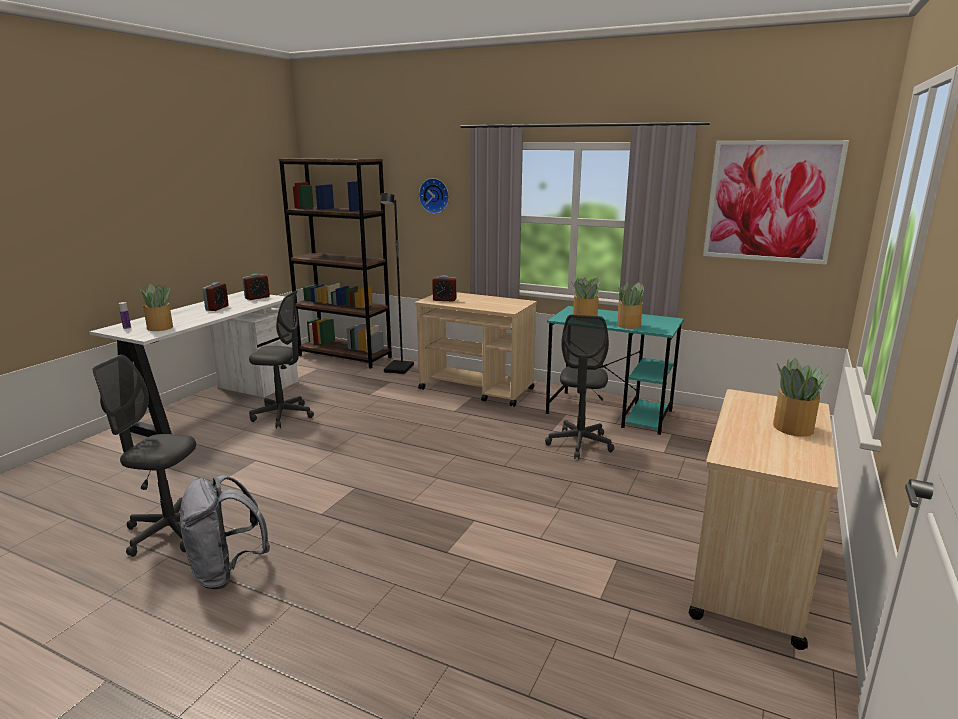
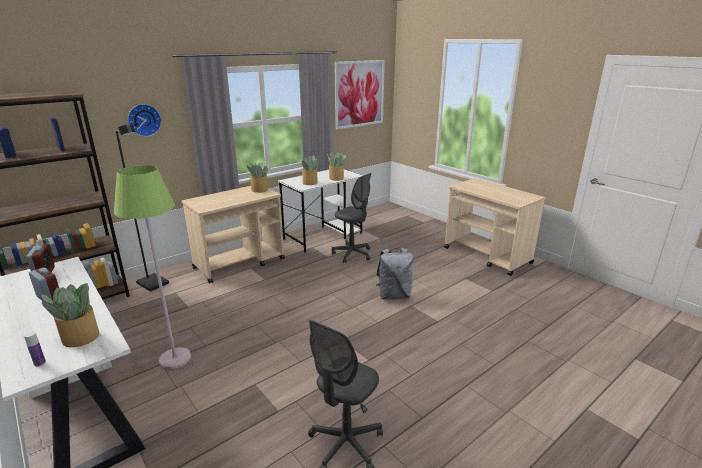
camera: 65 degrees left, 5 degrees up
grey backpack [179,475,270,589] -> grey backpack moved to [376,248,413,300]
grey office chair [249,290,314,429] -> green floor lamp [114,165,191,369]
alarm clock [432,275,457,302] -> none
turquoise desk [546,306,684,435] -> white desk [278,169,363,253]
potted plant [773,358,829,437] -> potted plant moved to [246,162,269,193]

